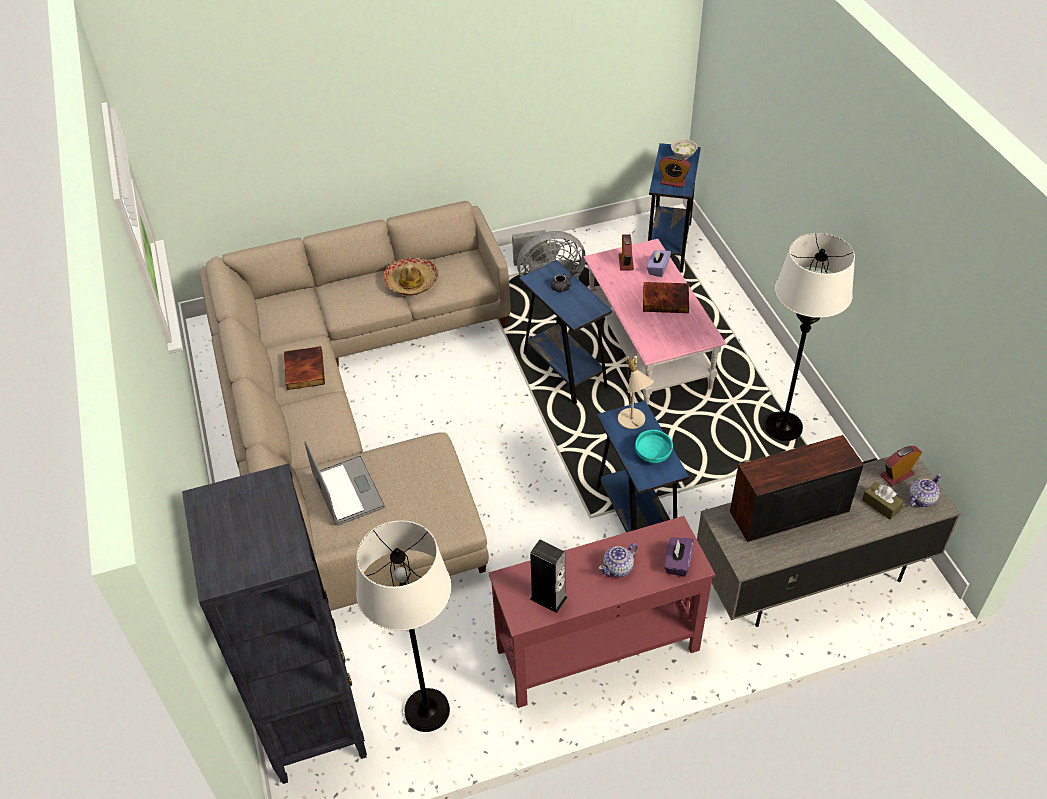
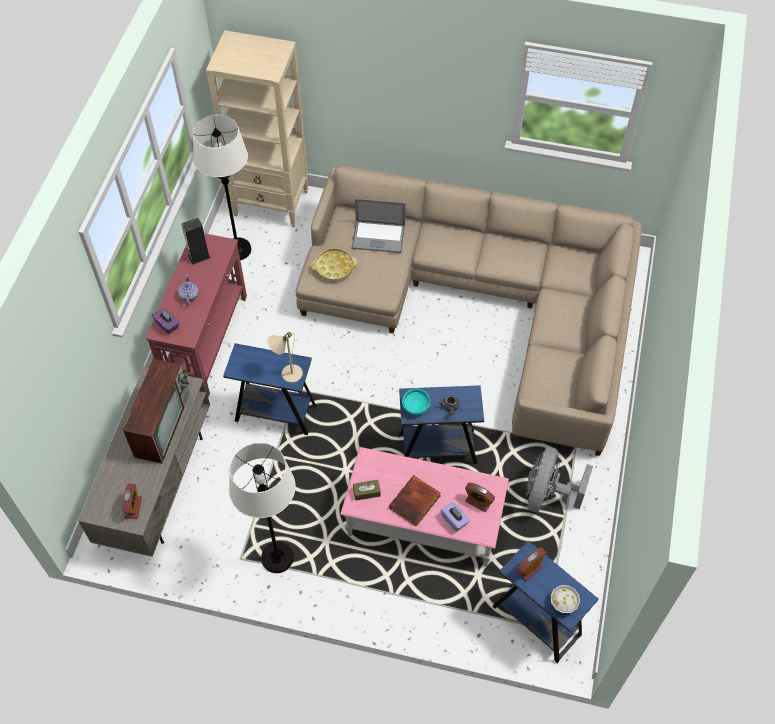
camera: 120 degrees right, 10 degrees up
black bookcase [182,463,367,784] -> beige bookcase [206,30,308,227]
book [284,346,325,390] -> none
hat [383,258,439,296] -> none
turquoise bowl [635,430,673,463] -> turquoise bowl moved to [402,388,431,415]
brown tissue box [862,482,904,520] -> brown tissue box moved to [353,480,381,501]
teapot [909,474,942,507] -> none
none -> yellow tray [311,248,357,281]

